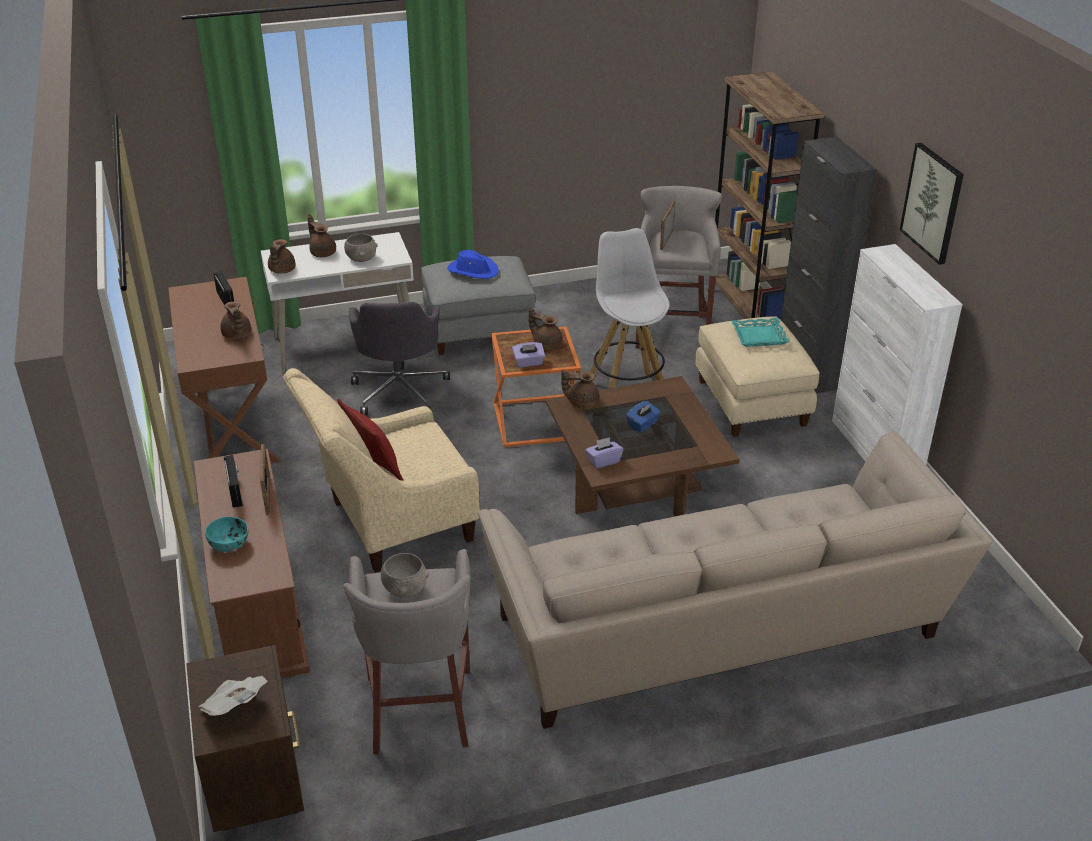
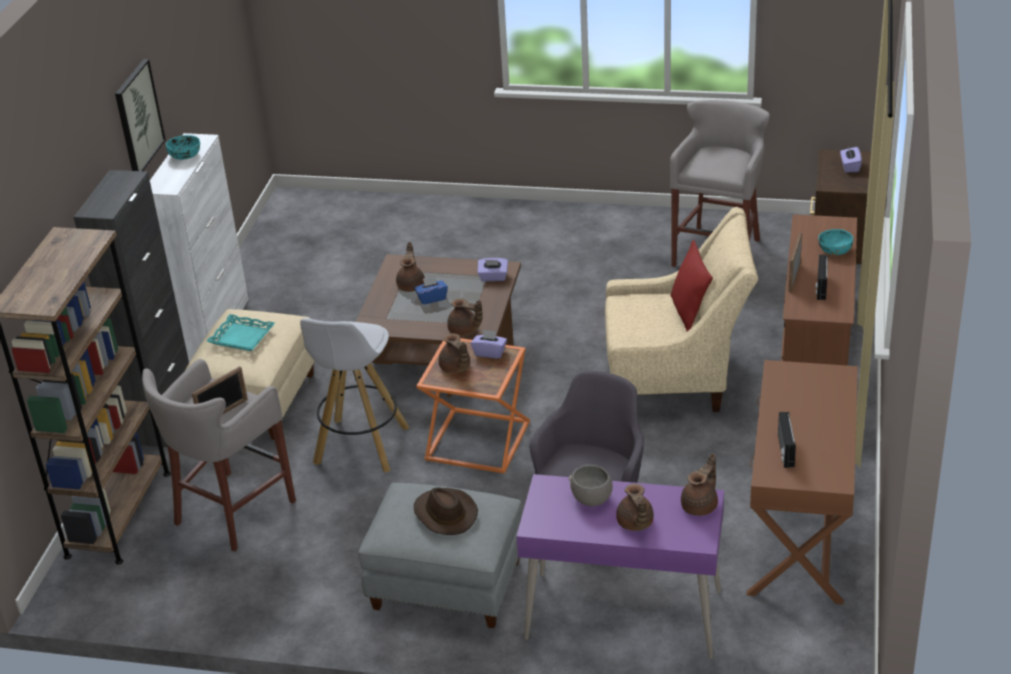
camera: 150 degrees left, 0 degrees up
newspaper [198,676,267,716] -> purple tissue box [840,146,862,172]
brown teapot [220,302,251,339] -> brown teapot moved to [396,242,425,292]
white desk [261,232,414,373] -> purple desk [516,474,724,659]
grey bowl [381,553,429,598] -> none
blue hat [447,250,499,279] -> brown hat [414,487,478,535]
beige sofa [478,432,992,729] -> none
none -> turquoise bowl [166,135,200,160]

